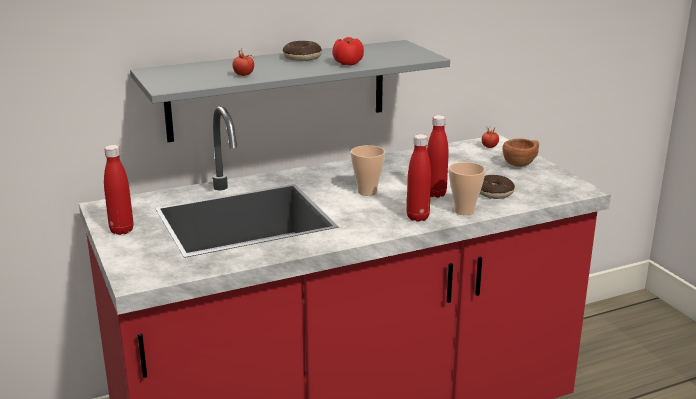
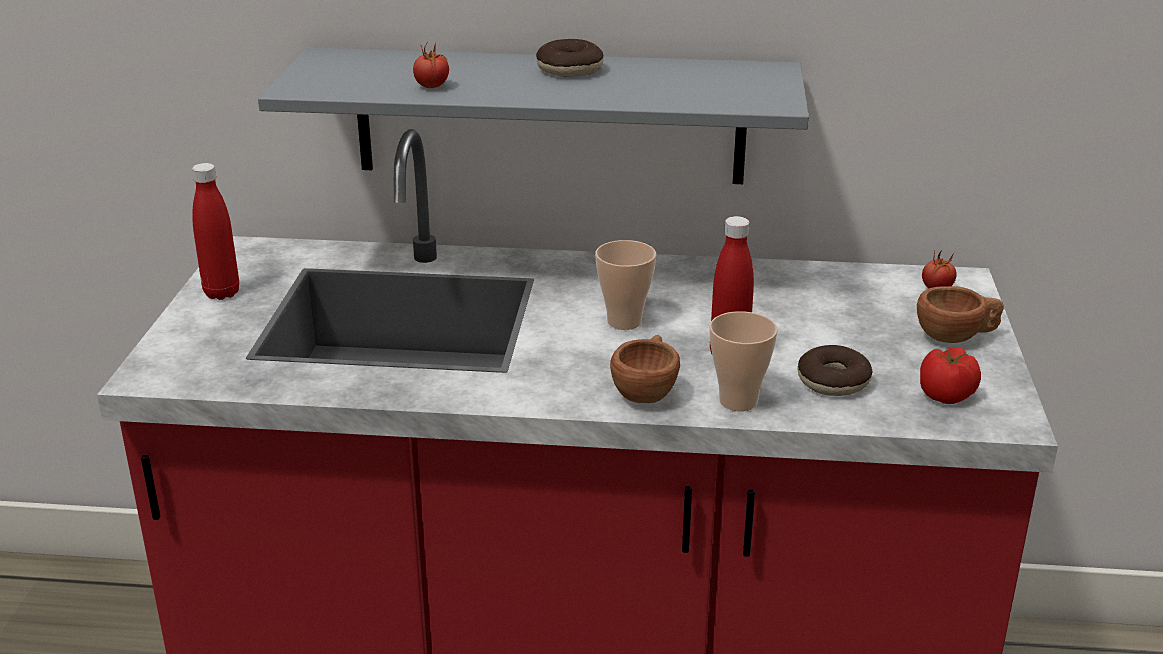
camera: 30 degrees right, 5 degrees up
tomato [332,37,364,66] -> tomato moved to [920,347,981,404]
red bottle [407,134,431,222] -> brown cup [610,335,680,403]

